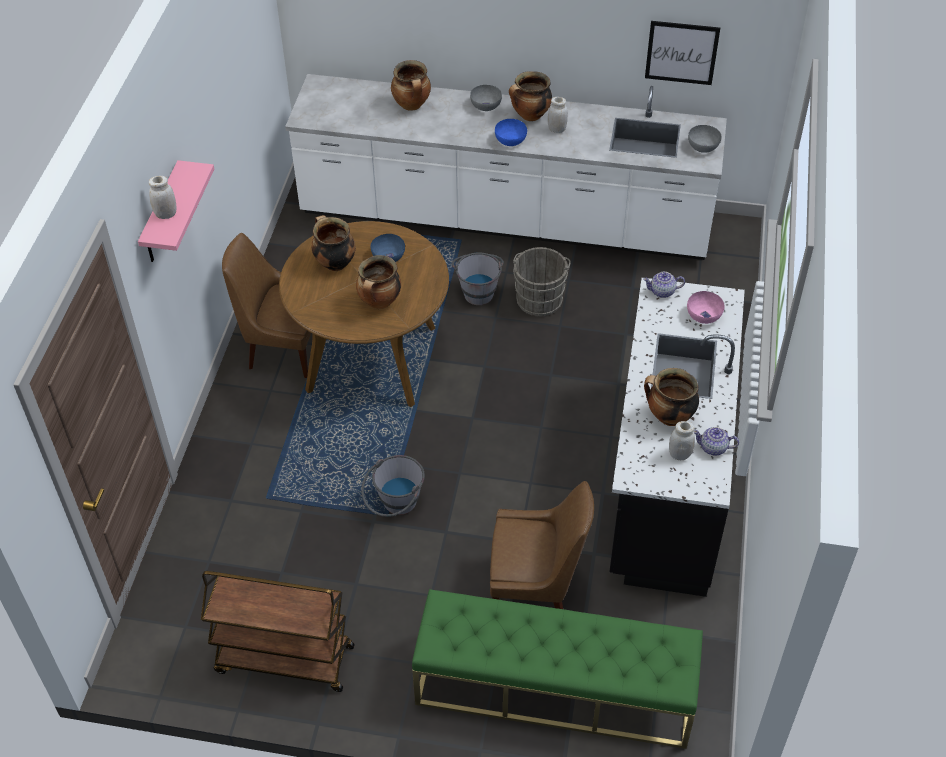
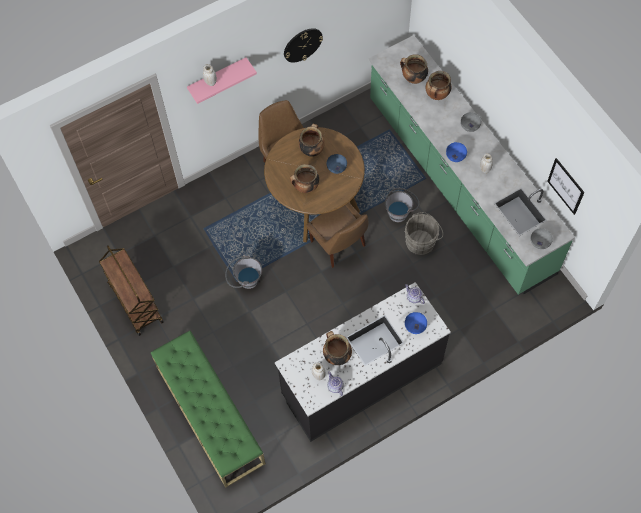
camera: 50 degrees right, 15 degrees up
white counter [285,74,727,260] -> green counter [368,35,575,295]
brown chair [490,481,594,609] -> brown chair moved to [307,203,368,268]
cooking pot [509,71,552,121] -> cooking pot moved to [400,54,428,84]
pink bowl [687,291,725,324] -> blue bowl [405,312,427,334]
none -> wall clock [284,28,323,63]

